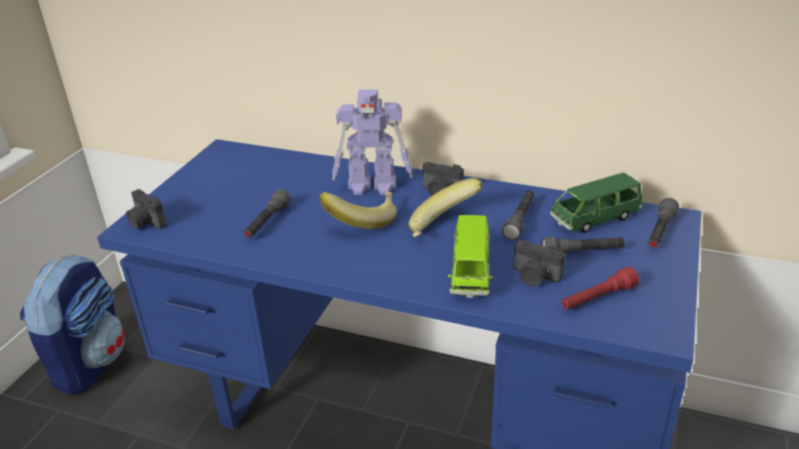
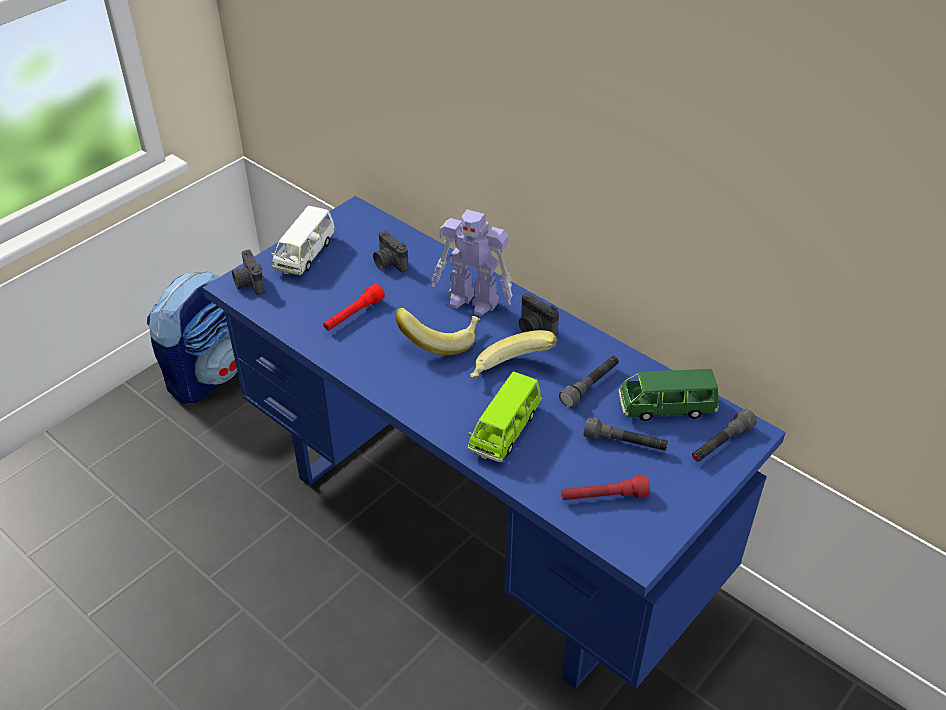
camera: 20 degrees right, 10 degrees up
grey flashlight [244,189,291,238] -> red flashlight [323,284,385,331]
camera [514,240,565,286] -> camera moved to [373,230,409,272]
none -> white toy car [271,206,336,275]

